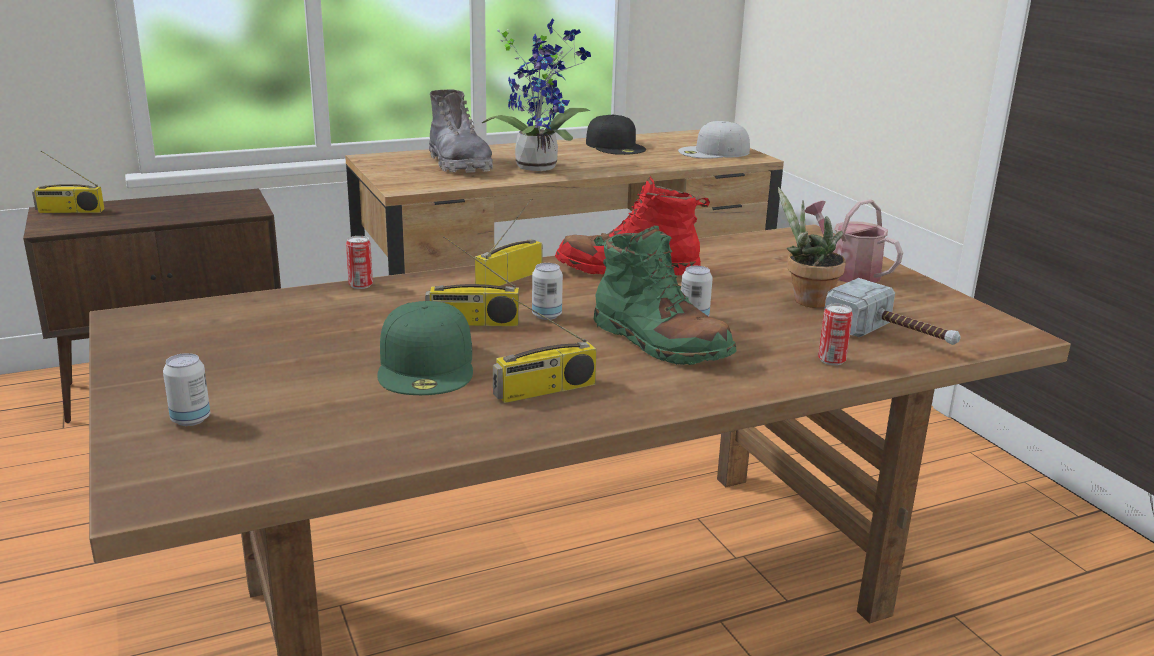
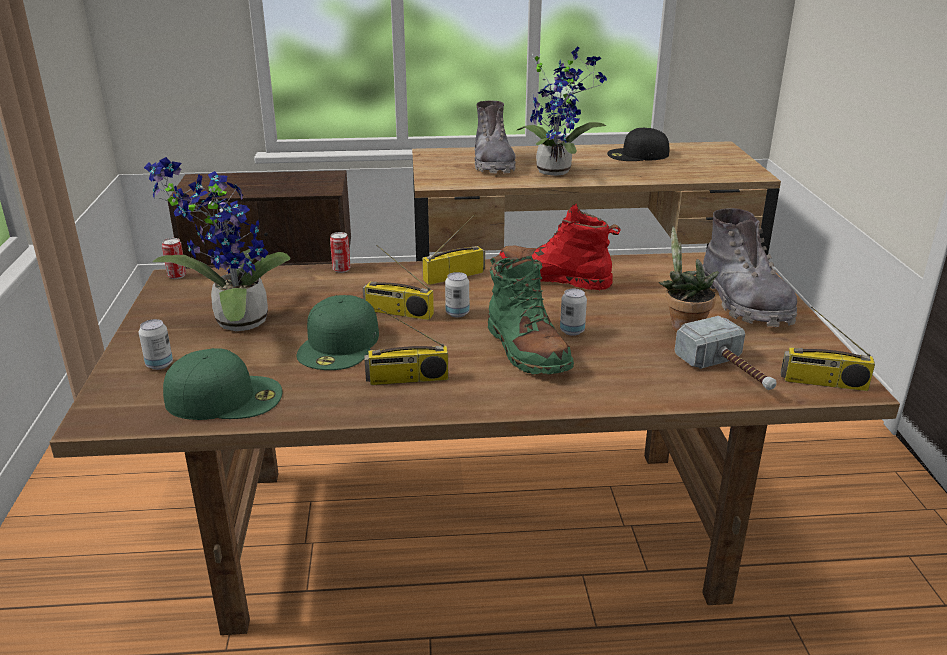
camera: 20 degrees right, 5 degrees up
radio [32,151,105,213] -> radio moved to [781,307,875,391]
black cap [586,115,646,155] -> black cap turned 90 degrees clockwise [607,128,670,161]
white cap [678,121,750,158] -> none
watering can [805,199,903,283] -> grey boot [702,208,797,327]
can [818,304,853,365] -> can moved to [162,238,186,279]
none -> potted plant [144,157,291,331]
none -> green cap [163,348,283,420]

